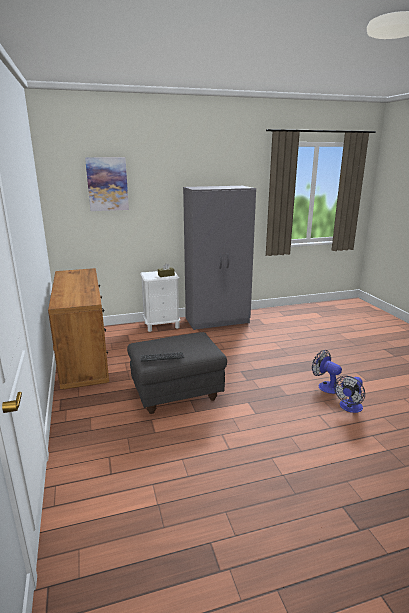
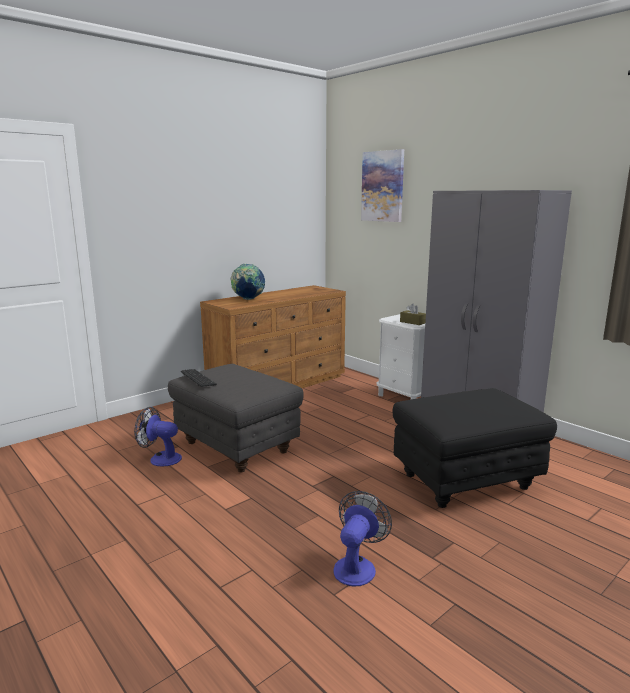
camera: 65 degrees right, 5 degrees down
fan [334,376,365,413] -> fan moved to [134,407,182,466]
none -> globe [230,264,265,300]
none -> black ottoman [392,388,557,508]

